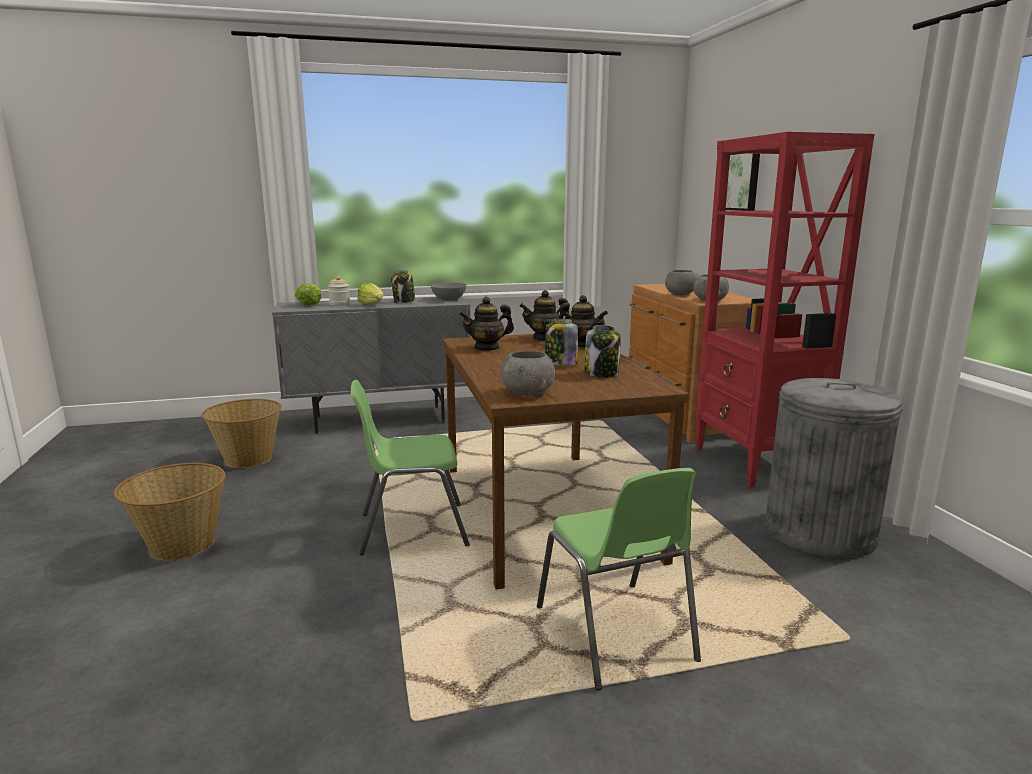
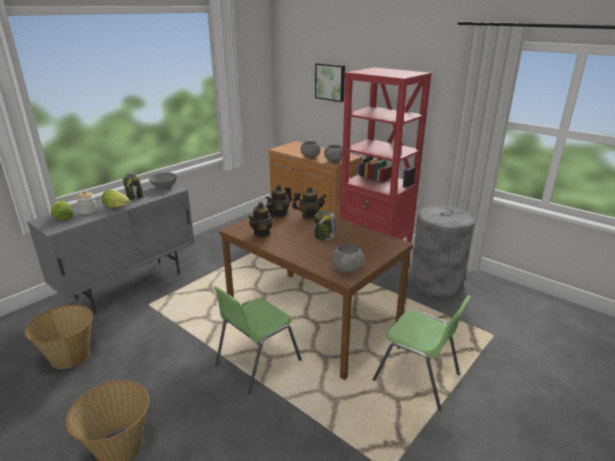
camera: 35 degrees left, 10 degrees up
jar [585,325,621,378] -> none

